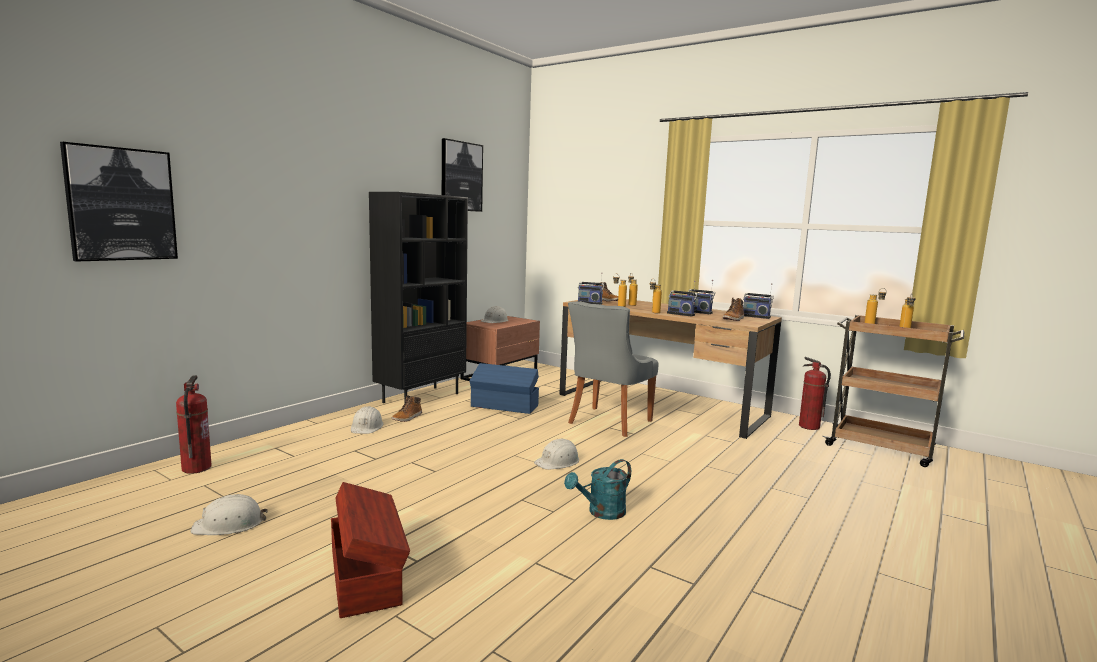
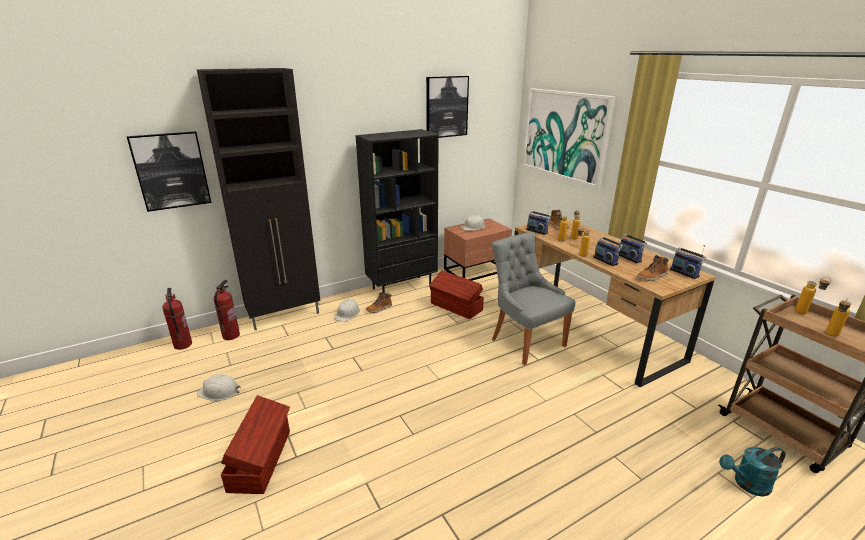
camera: 25 degrees right, 15 degrees up
blue storage box [470,363,539,414] -> brown storage box [429,270,484,319]
white hard hat [534,438,579,470] -> none
turquoise watering can [564,459,631,520] -> turquoise watering can moved to [719,447,786,497]
grey chair [568,301,659,437] -> grey chair turned 90 degrees clockwise [492,232,576,365]
fire extinguisher [799,357,831,430] -> fire extinguisher moved to [162,288,192,350]
none -> black cabinet [197,68,320,330]
none -> picture [523,88,616,188]

